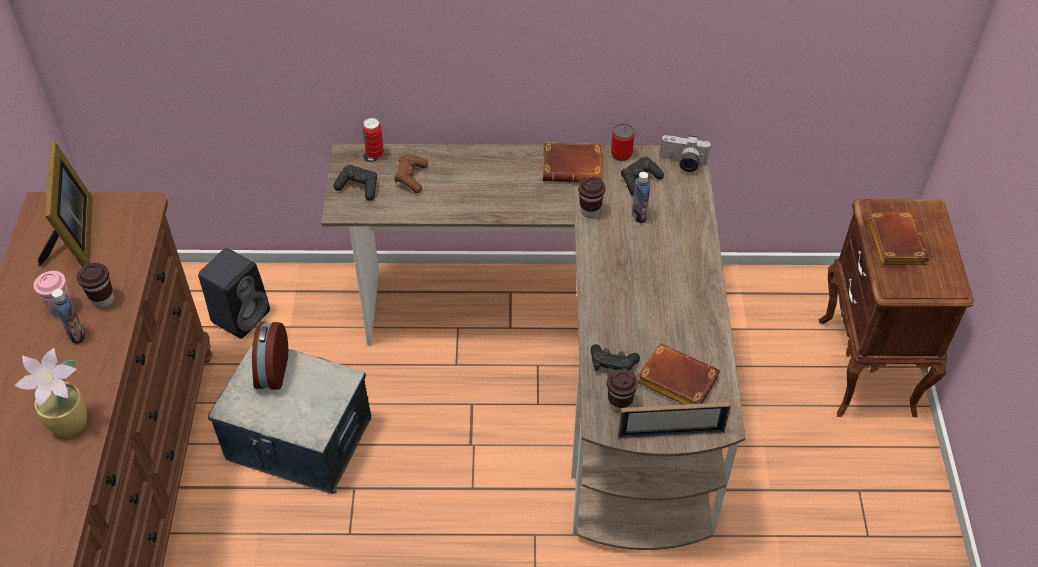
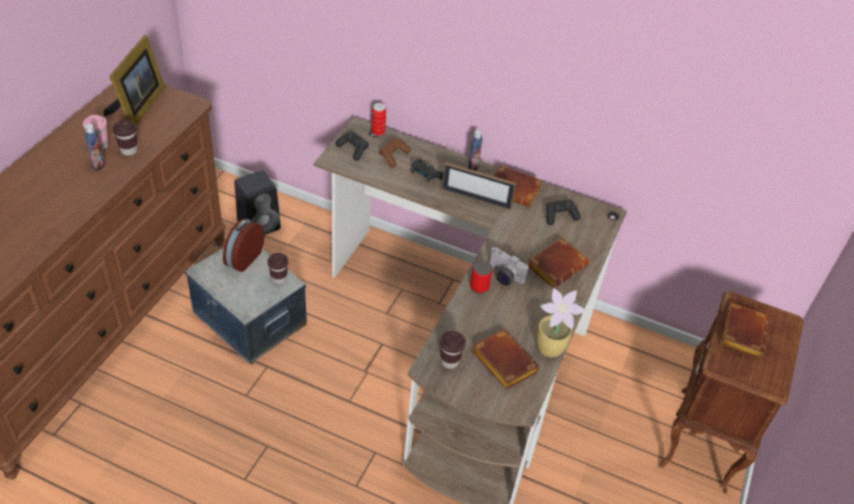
camera: 20 degrees right, 5 degrees down
potted plant [14,348,87,437] -> potted plant moved to [536,288,586,357]
brown cup [578,177,606,218] -> brown cup moved to [267,253,288,284]
black game controller [591,344,640,371] -> black game controller moved to [411,160,443,183]
can [611,124,634,161] -> can moved to [470,260,492,293]
picture frame [618,402,731,439] -> picture frame moved to [442,162,516,210]
bottle [632,172,651,223] -> bottle moved to [468,130,483,171]
camera [660,135,711,172] -> camera moved to [489,247,529,286]
none -> brown book [527,237,589,288]

